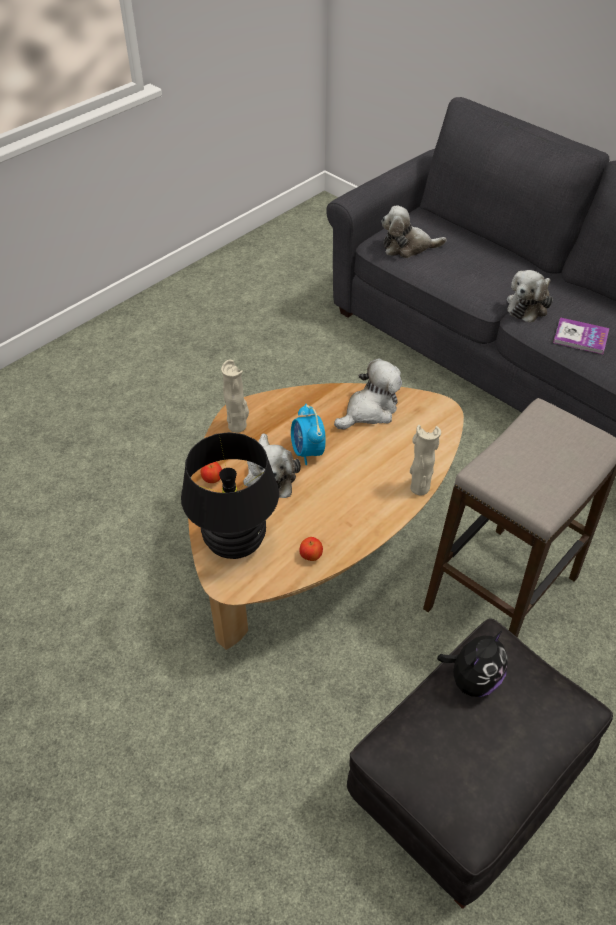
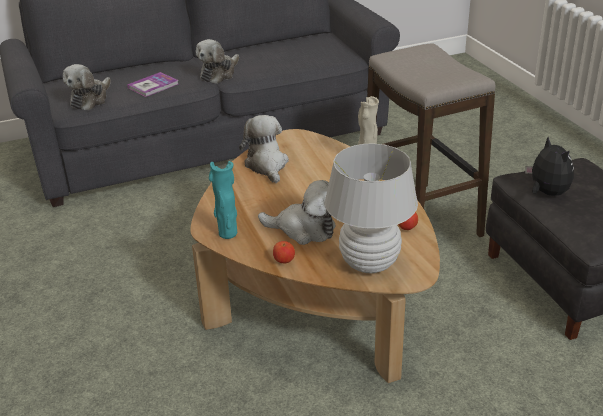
camera: 65 degrees left, 15 degrees down
black table lamp [181,432,279,559] -> white table lamp [325,143,418,273]
beige vase [221,360,249,433] -> turquoise vase [209,161,237,239]
alarm clock [291,404,326,465] -> none
plush toy [507,270,553,323] -> plush toy turned 60 degrees clockwise [196,39,239,84]
book [553,317,609,354] -> book moved to [127,72,178,97]

